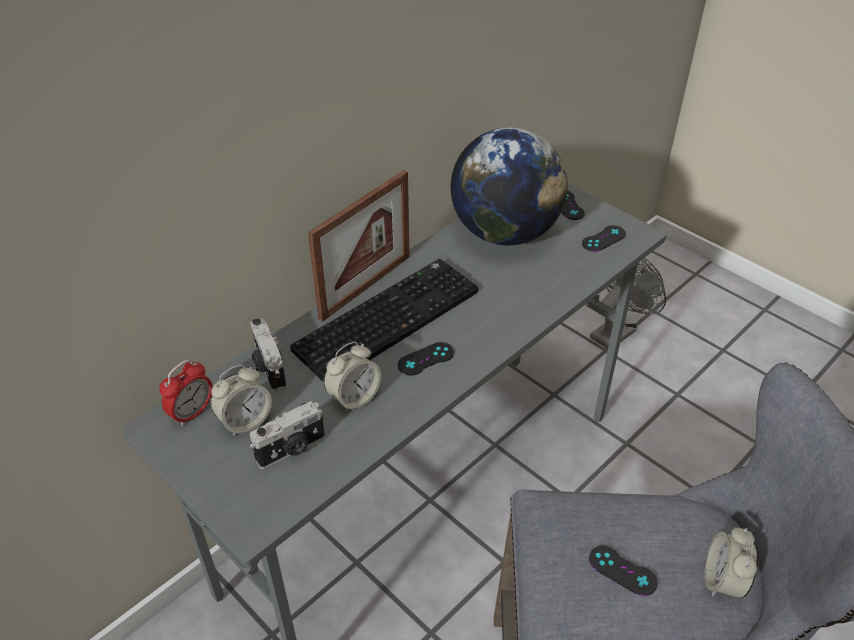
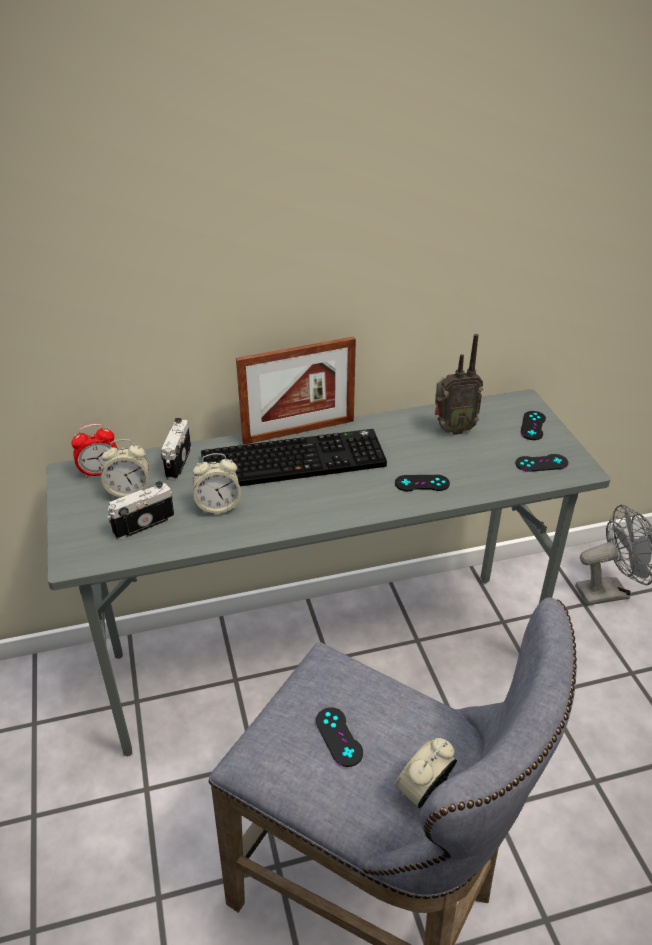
camera: 30 degrees right, 5 degrees down
camera [250,401,325,469] -> camera turned 150 degrees clockwise [107,481,174,540]
black game controller [398,342,454,376] -> black game controller moved to [395,475,450,491]
globe [451,127,568,246] -> radio [435,334,483,435]

